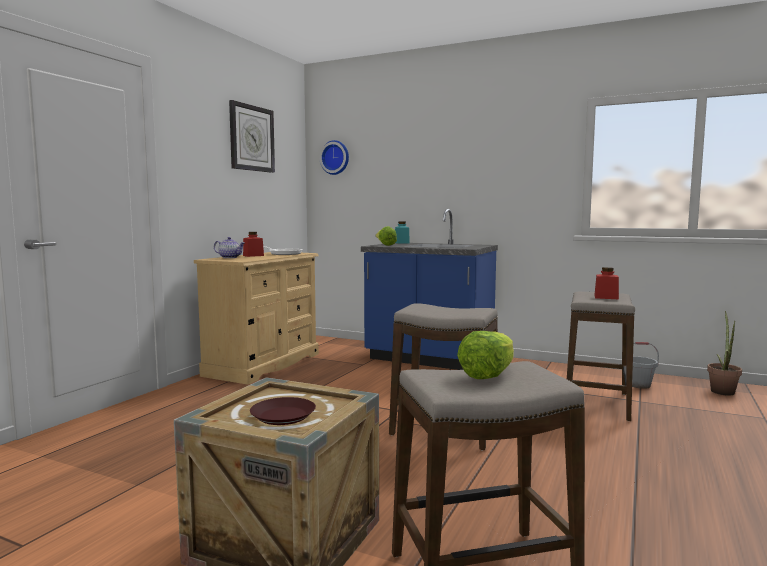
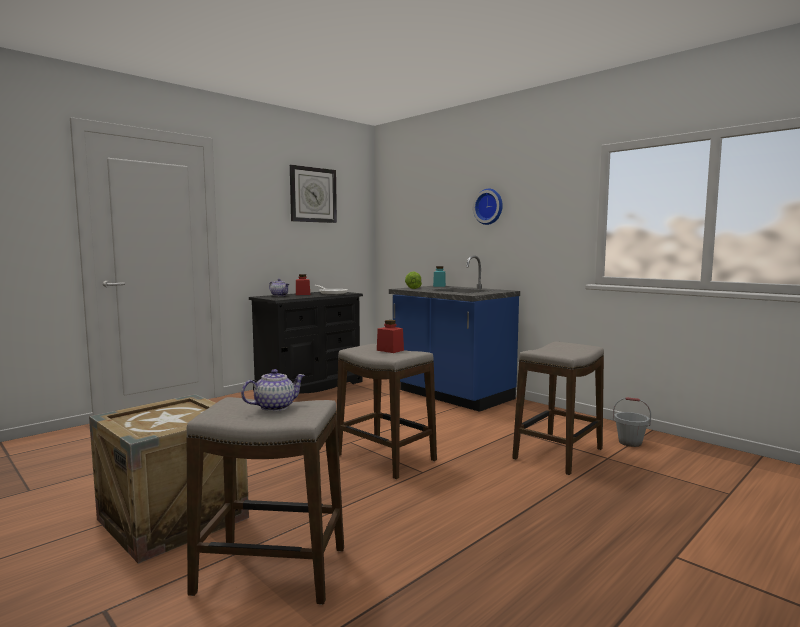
camera: 20 degrees right, 0 degrees up
beige dresser [194,252,319,385] -> black dresser [249,292,363,394]
brown plate [250,397,316,425] -> none
wall clock [319,140,349,175] -> wall clock moved to [473,189,503,225]
lettuce [457,331,514,379] -> teapot [241,369,305,411]
red jar [594,267,619,299] -> red jar moved to [377,320,404,353]
potted plant [707,311,742,396] -> none

